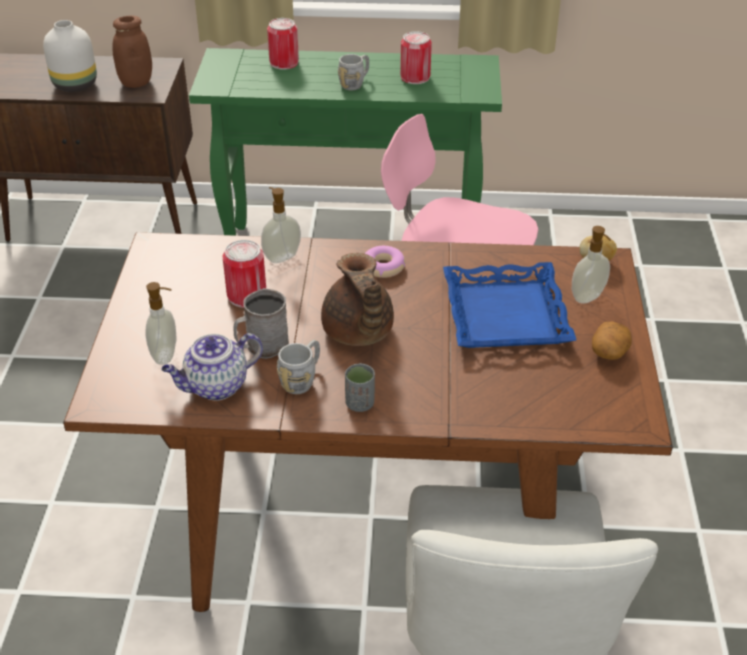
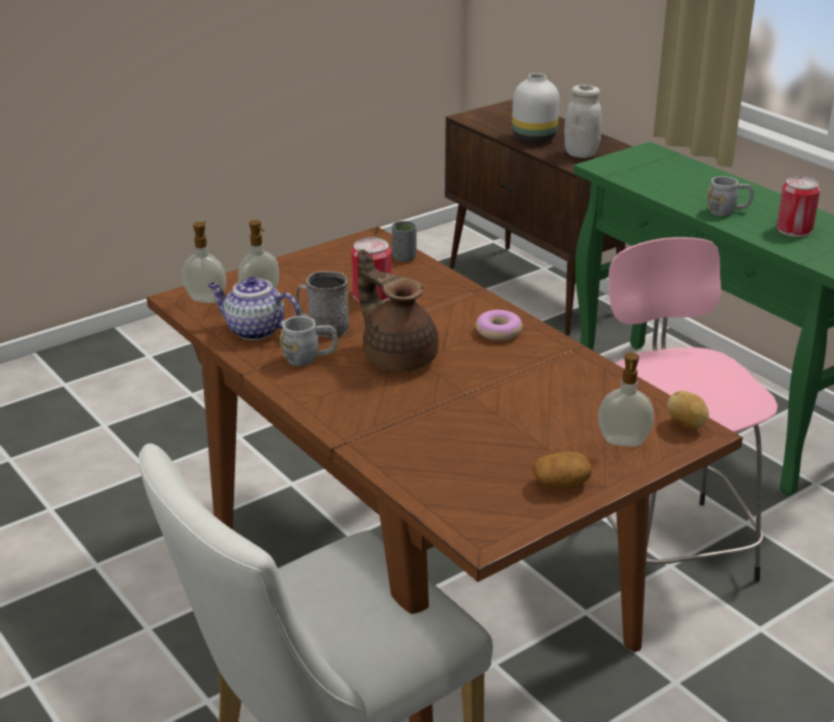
camera: 50 degrees right, 10 degrees down
brown jar [112,15,152,88] -> white jar [564,85,602,158]
soap dispenser [261,187,301,263] -> soap dispenser moved to [182,221,226,303]
can [267,18,299,70] -> none
brown teapot [321,253,394,346] -> brown teapot turned 105 degrees clockwise [358,249,439,372]
grey cup [345,363,375,412] -> grey cup moved to [392,221,416,262]
blue tray [443,262,577,348] -> none

